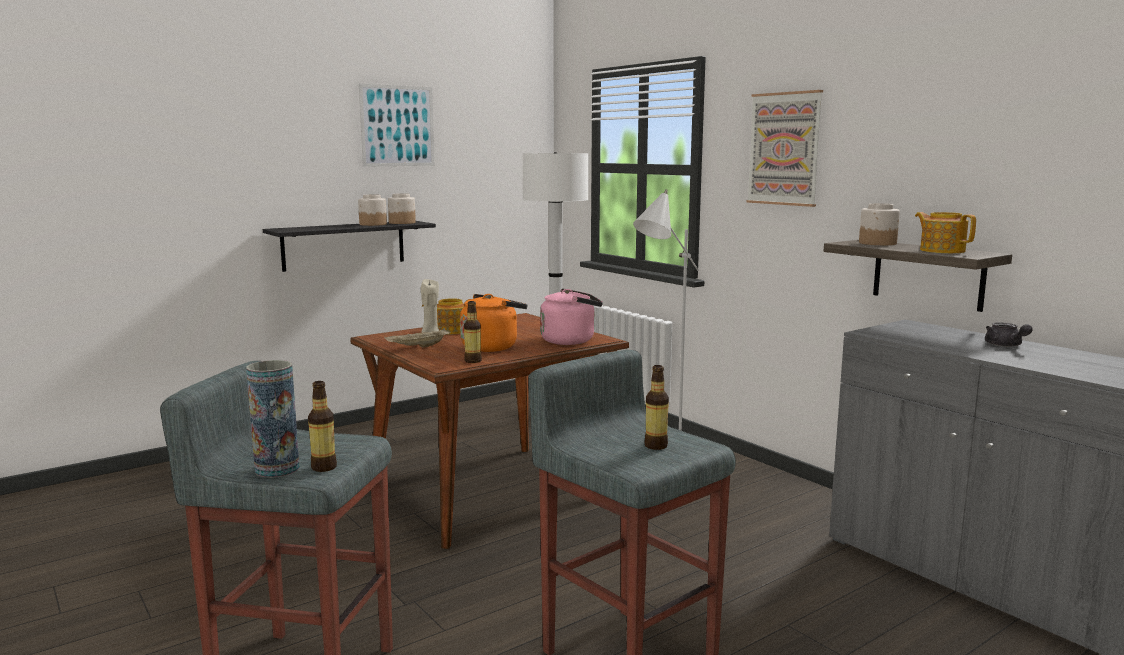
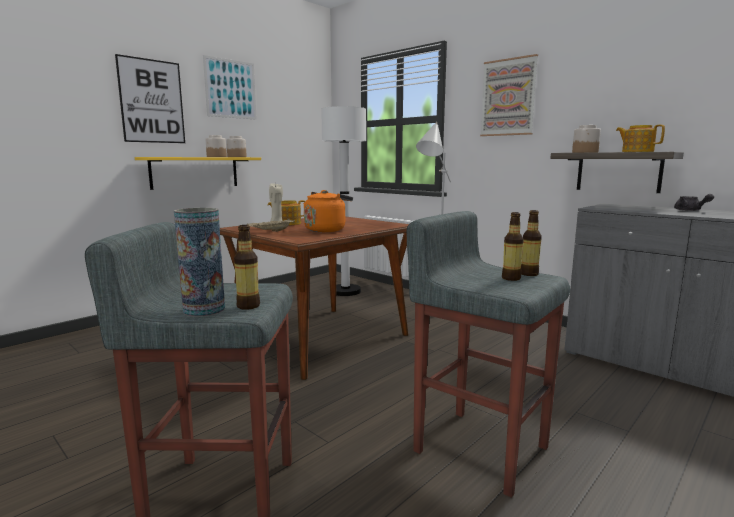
camera: 10 degrees left, 0 degrees up
black shelf [263,221,436,272] -> yellow shelf [135,157,261,190]
bottle [464,301,482,363] -> bottle moved to [521,210,542,276]
pink kettle [540,288,603,345] -> none
none -> picture [115,54,185,143]

